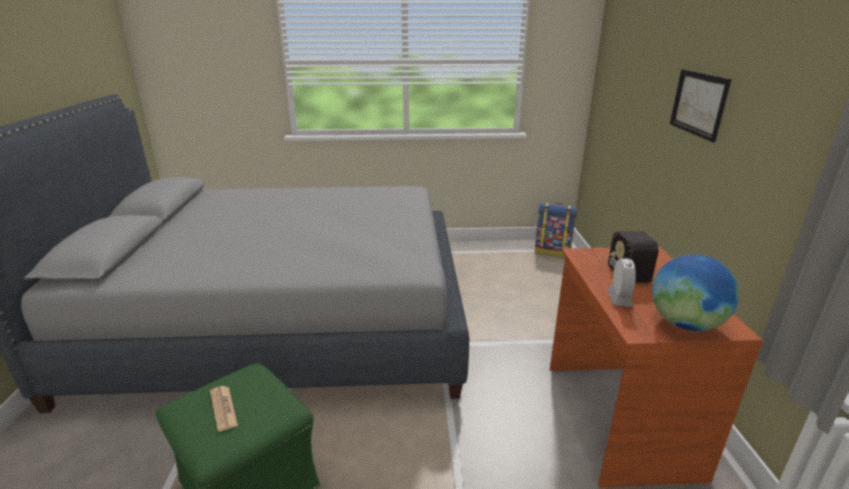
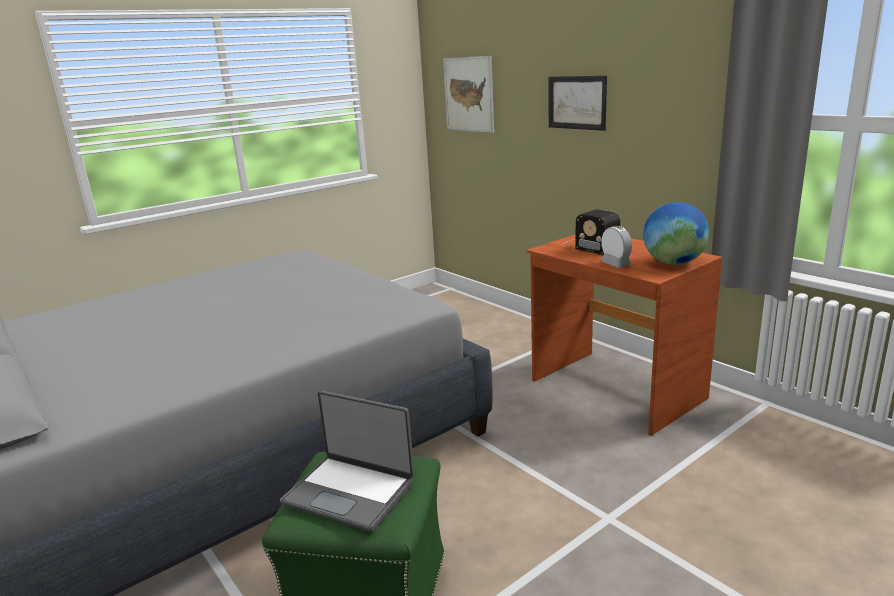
camera: 35 degrees left, 5 degrees down
newspaper [210,386,238,432] -> laptop [280,390,414,532]
backpack [535,202,577,258] -> none
none -> picture [443,56,494,133]

